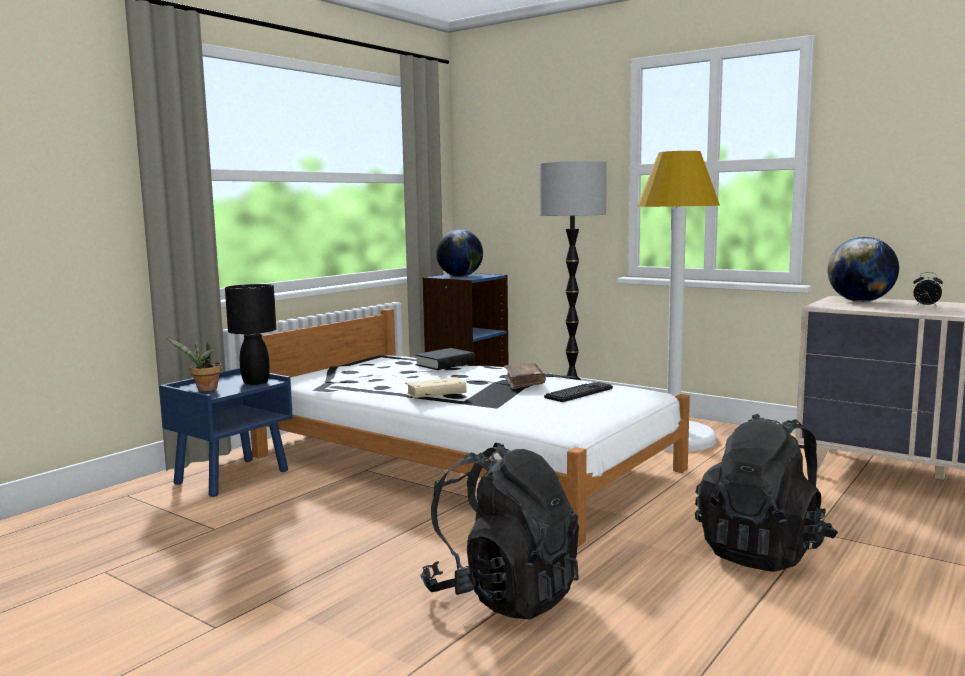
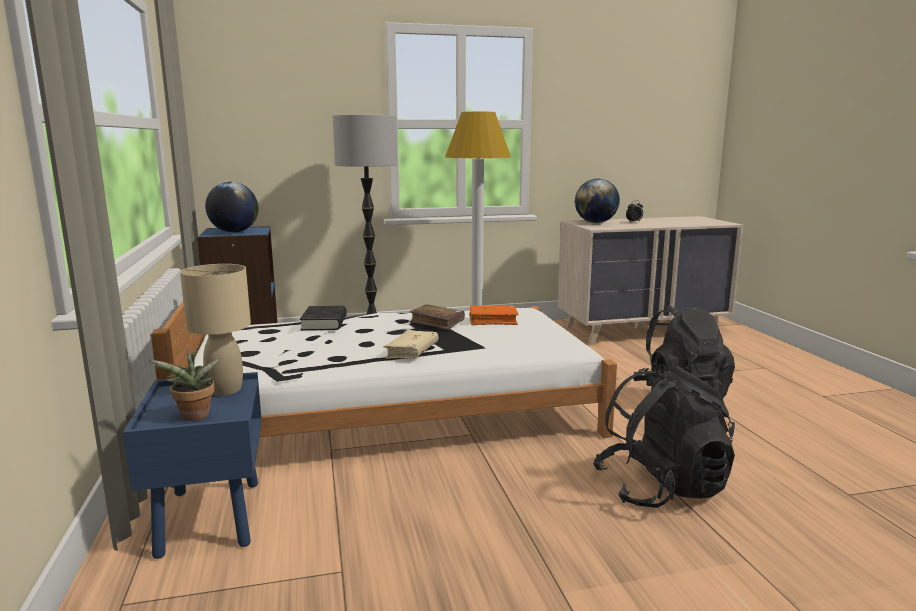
camera: 50 degrees left, 5 degrees up
black table lamp [225,284,276,385] -> beige table lamp [180,264,251,396]
keyboard [544,382,613,402] -> orange book [469,305,518,325]

